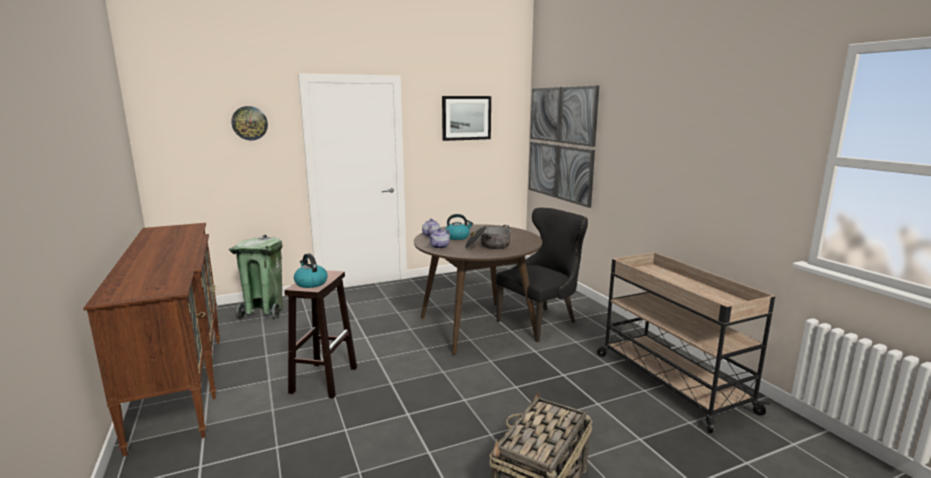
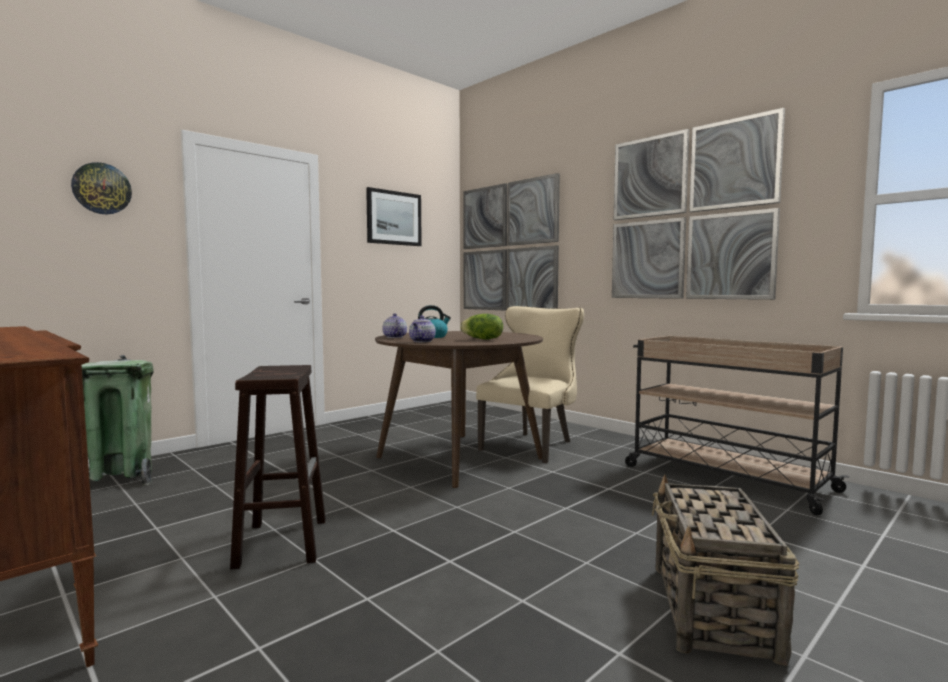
camera: 20 degrees left, 10 degrees down
kettle [294,253,328,288] -> none
cooking pot [465,225,511,249] -> lettuce [460,314,503,339]
black chair [496,207,588,342] -> beige chair [476,306,584,463]
none -> picture [612,108,785,300]

